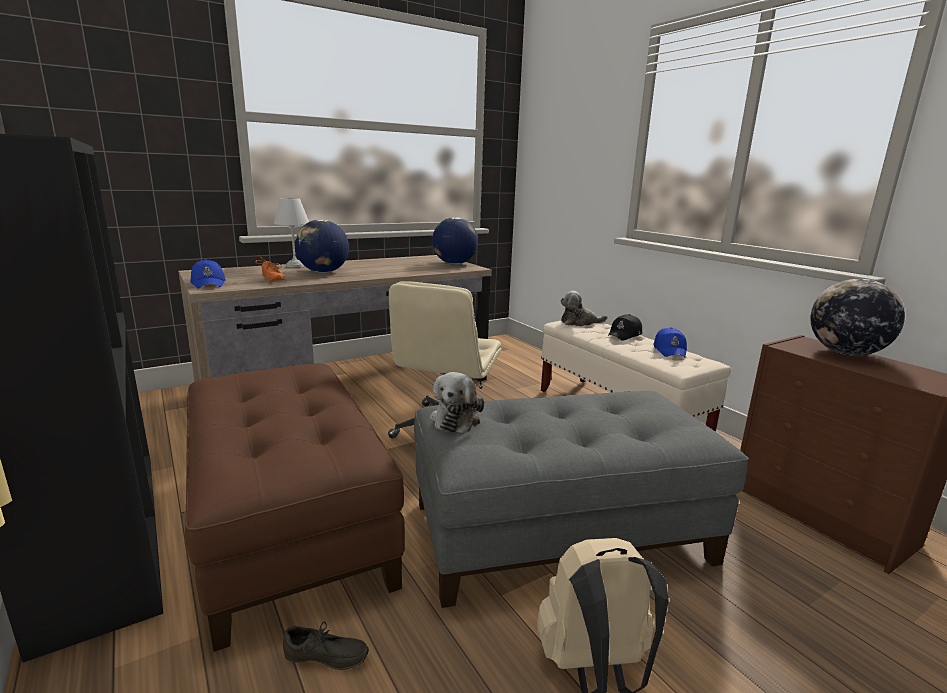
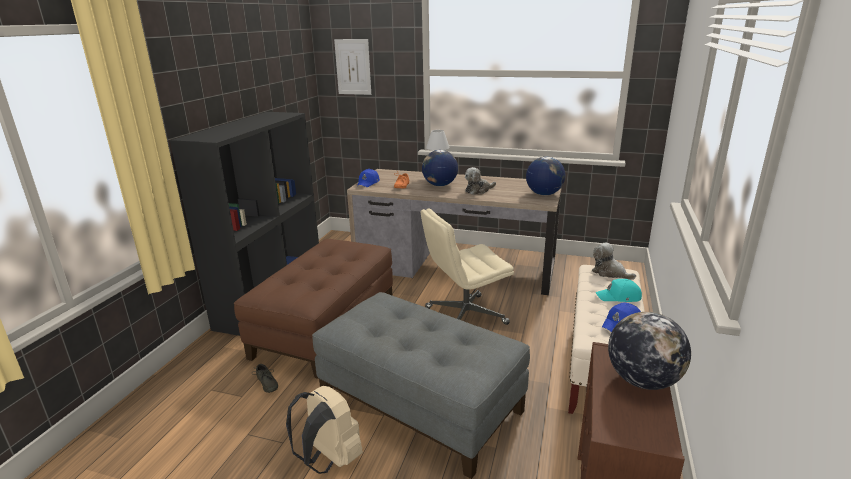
camera: 50 degrees right, 5 degrees up
plush toy [430,372,484,433] -> plush toy moved to [465,167,496,195]
black cap [607,314,642,341] -> turquoise cap [596,279,642,302]
none -> picture [334,39,371,95]

